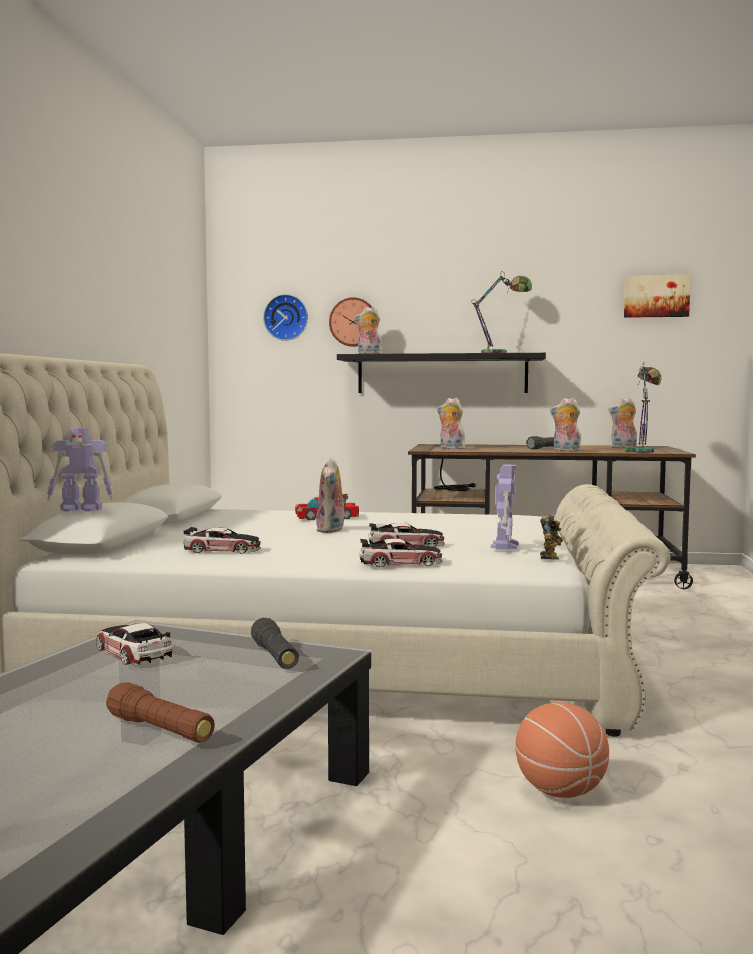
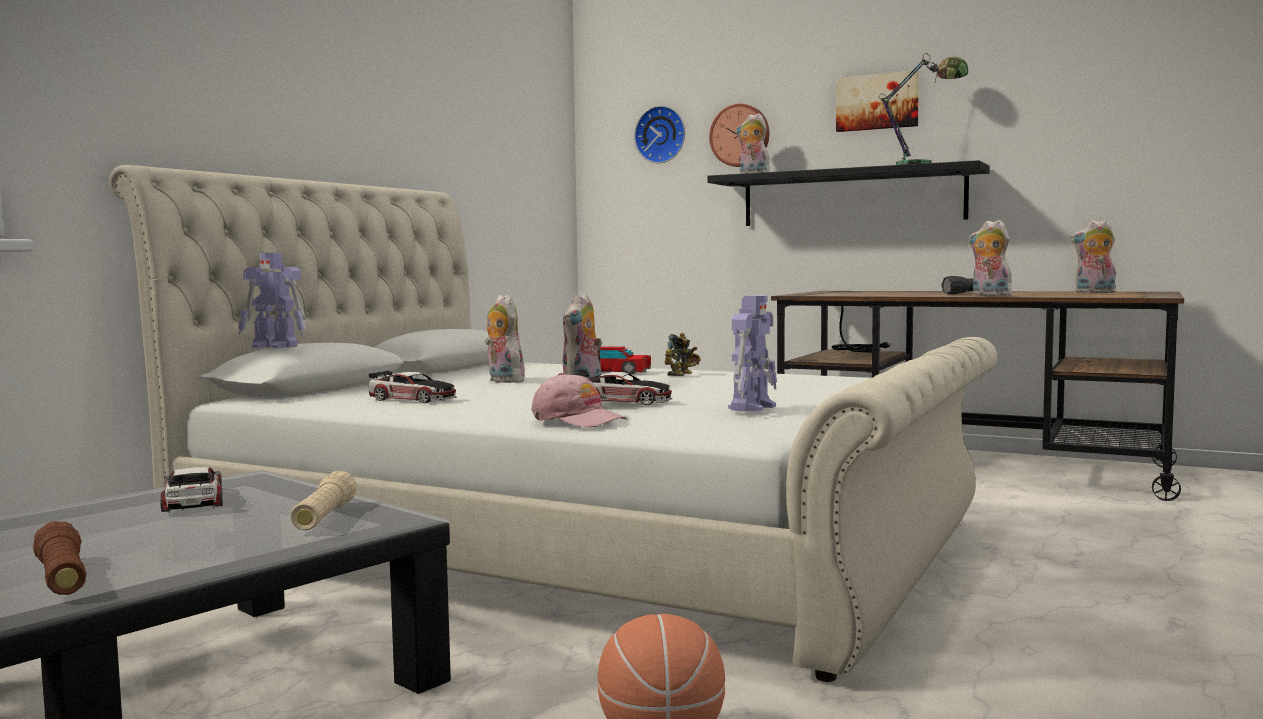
camera: 20 degrees right, 0 degrees up
black flashlight [251,617,299,669] -> beige flashlight [291,471,357,531]
toy car [359,538,443,568] -> pink cap [532,373,627,427]
plush toy [437,398,465,449] -> plush toy moved to [485,295,525,383]
toy robot [540,514,563,560] -> toy robot moved to [665,333,701,376]
picture [624,275,691,318] -> picture moved to [836,70,919,132]
table lamp [625,362,662,453] -> none

